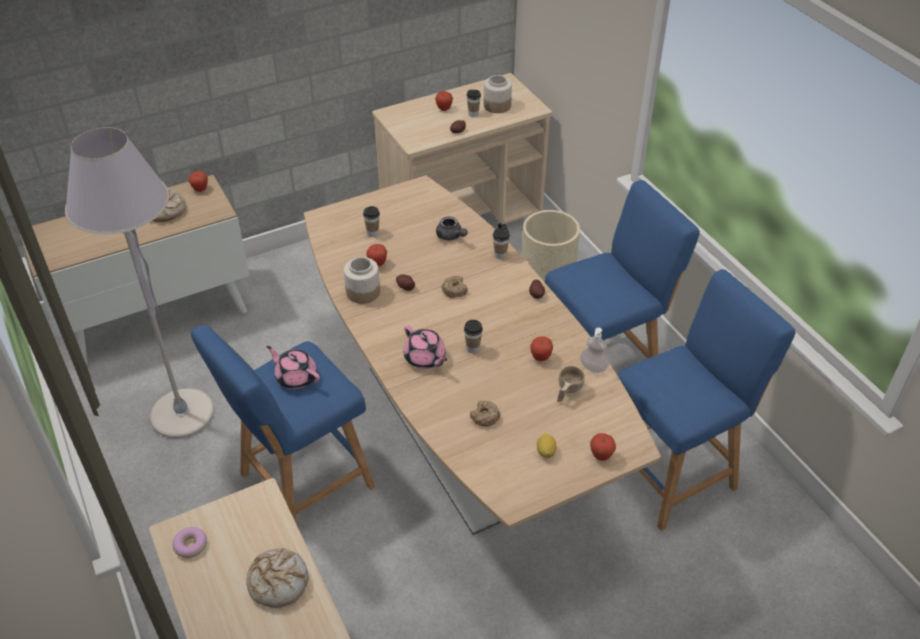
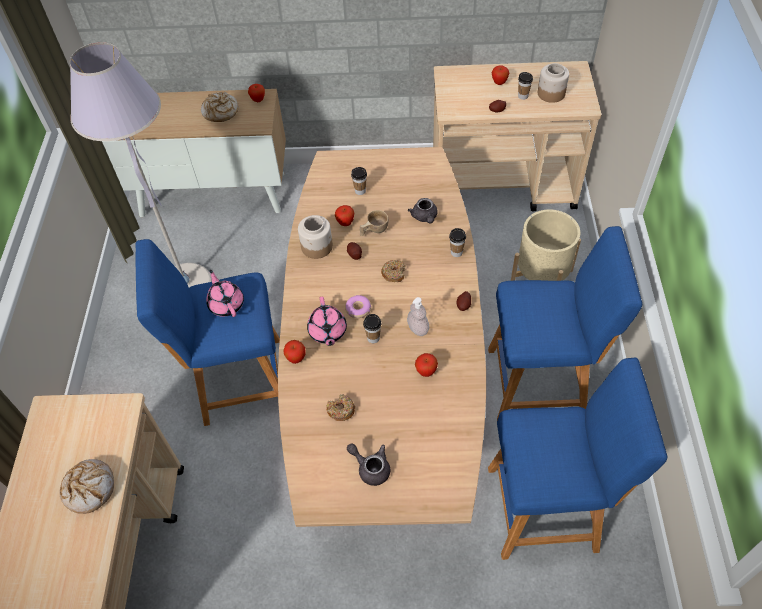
camera: 30 degrees right, 10 degrees up
donut [173,527,207,558] -> donut moved to [345,295,371,318]
lemon [537,433,556,458] -> grey teapot [347,444,390,486]
beige cup [557,366,585,402] -> beige cup moved to [360,210,388,236]
soap dispenser [580,328,609,373] -> soap dispenser moved to [407,297,429,336]
apple [590,433,616,461] -> apple moved to [283,340,306,364]

